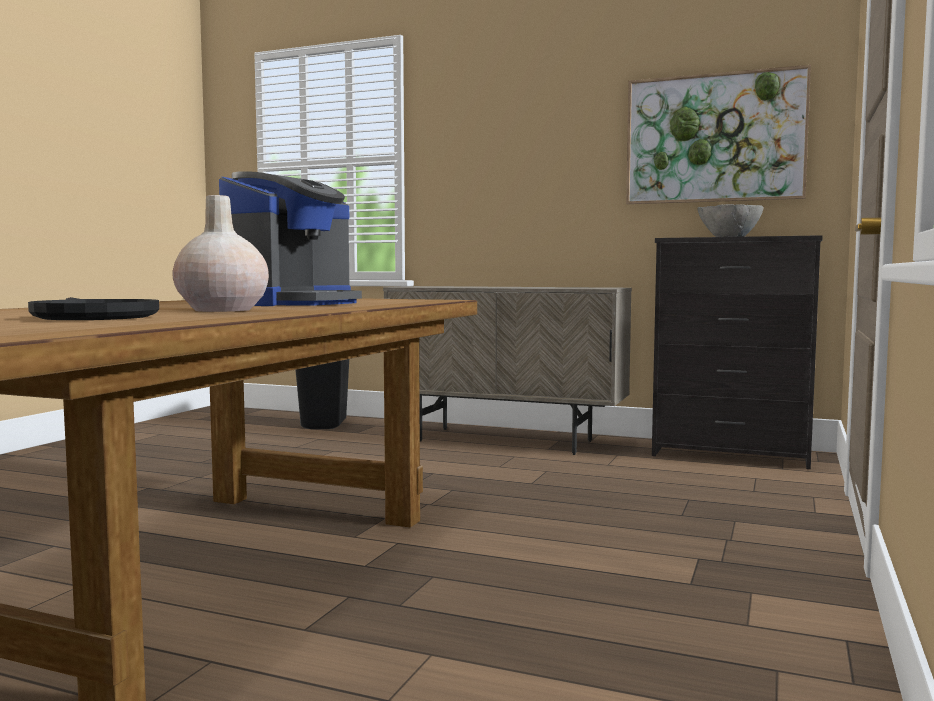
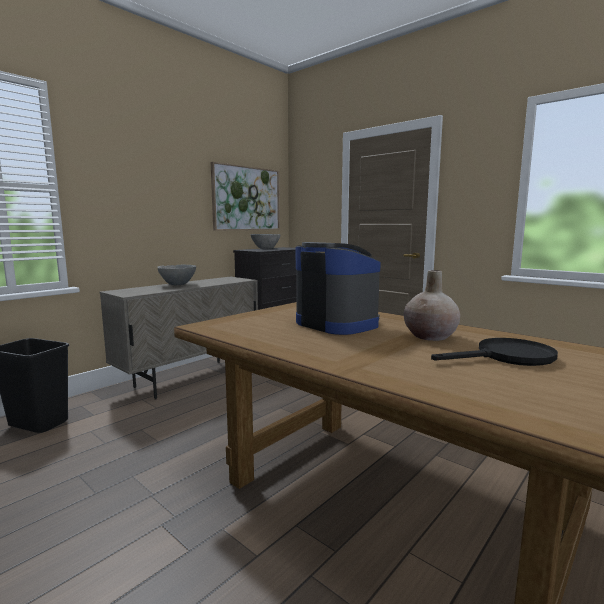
camera: 70 degrees left, 5 degrees up
none -> grey bowl [157,265,196,285]

